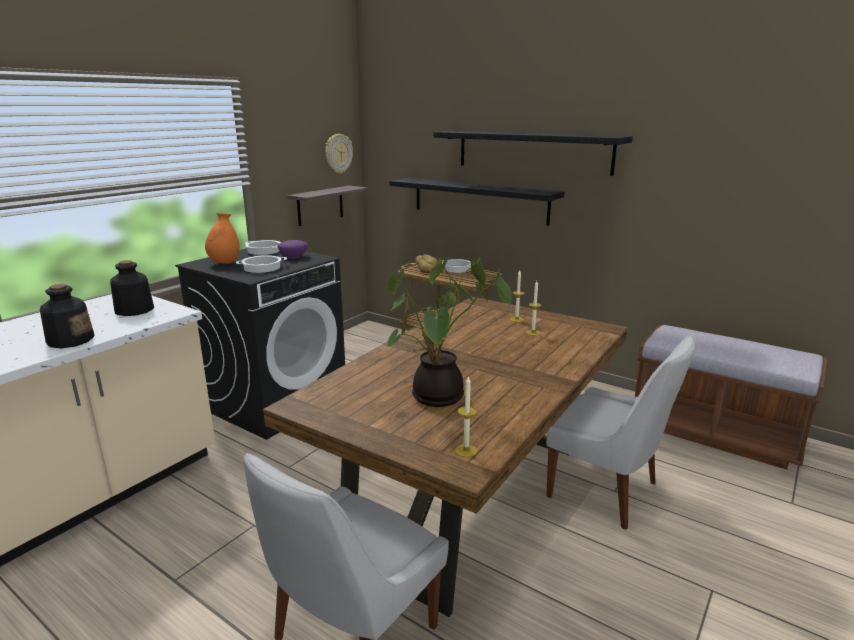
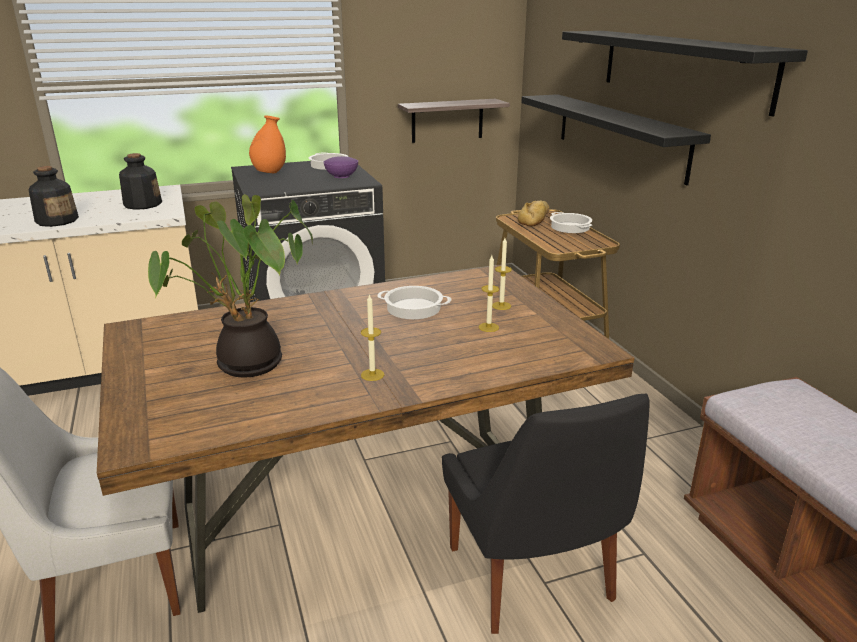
camera: 35 degrees right, 5 degrees up
cooking pot [236,255,287,273] -> cooking pot moved to [377,286,451,319]
wall clock [325,134,353,174] -> none
candle [455,377,477,457] -> candle moved to [361,294,384,381]
white chair [546,336,696,530] -> black chair [442,393,650,634]

